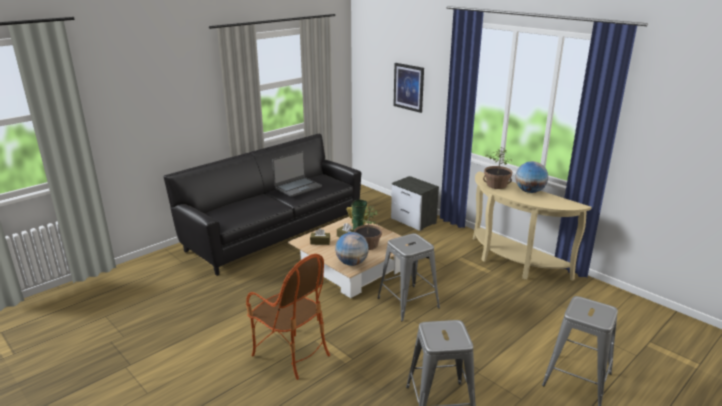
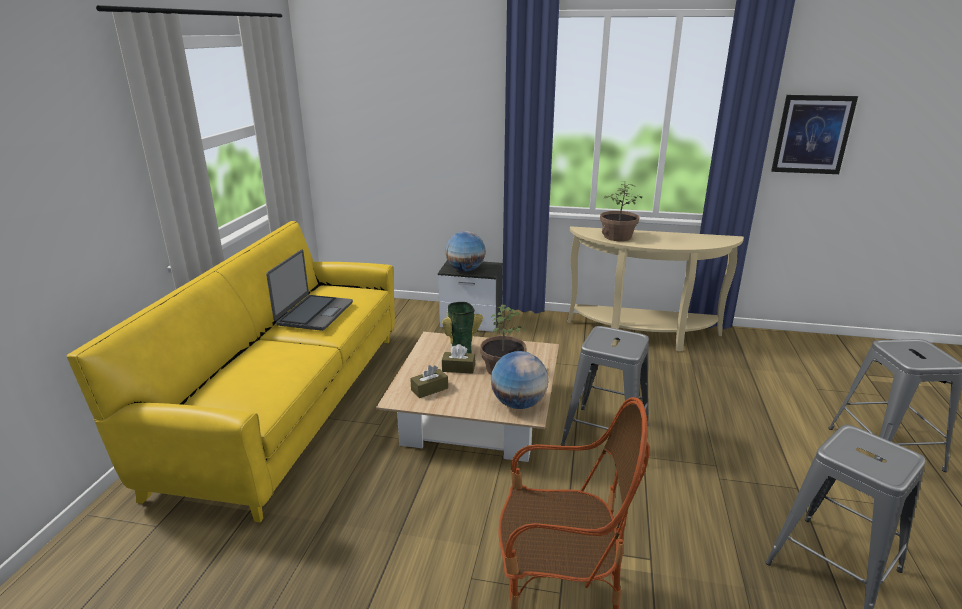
camera: 35 degrees left, 0 degrees up
black sofa [164,133,361,276] -> yellow sofa [67,221,395,522]
picture [393,63,424,113] -> picture moved to [771,95,858,174]
globe [515,161,548,193] -> globe moved to [445,231,486,271]

